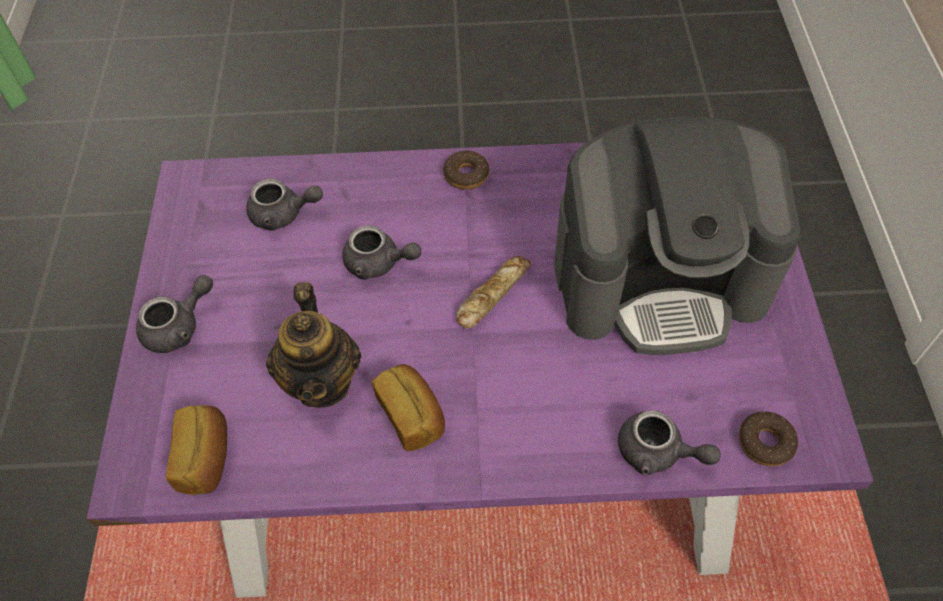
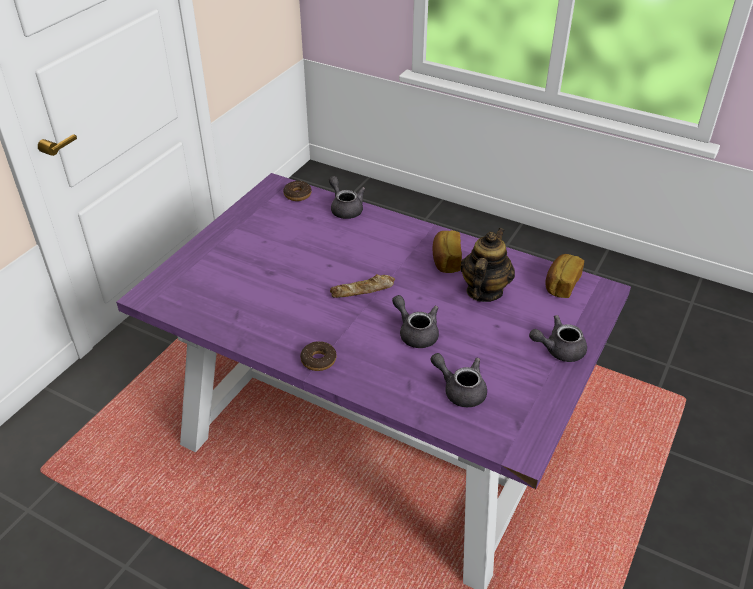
camera: 150 degrees left, 15 degrees down
coffee machine [554,117,801,355] -> none

